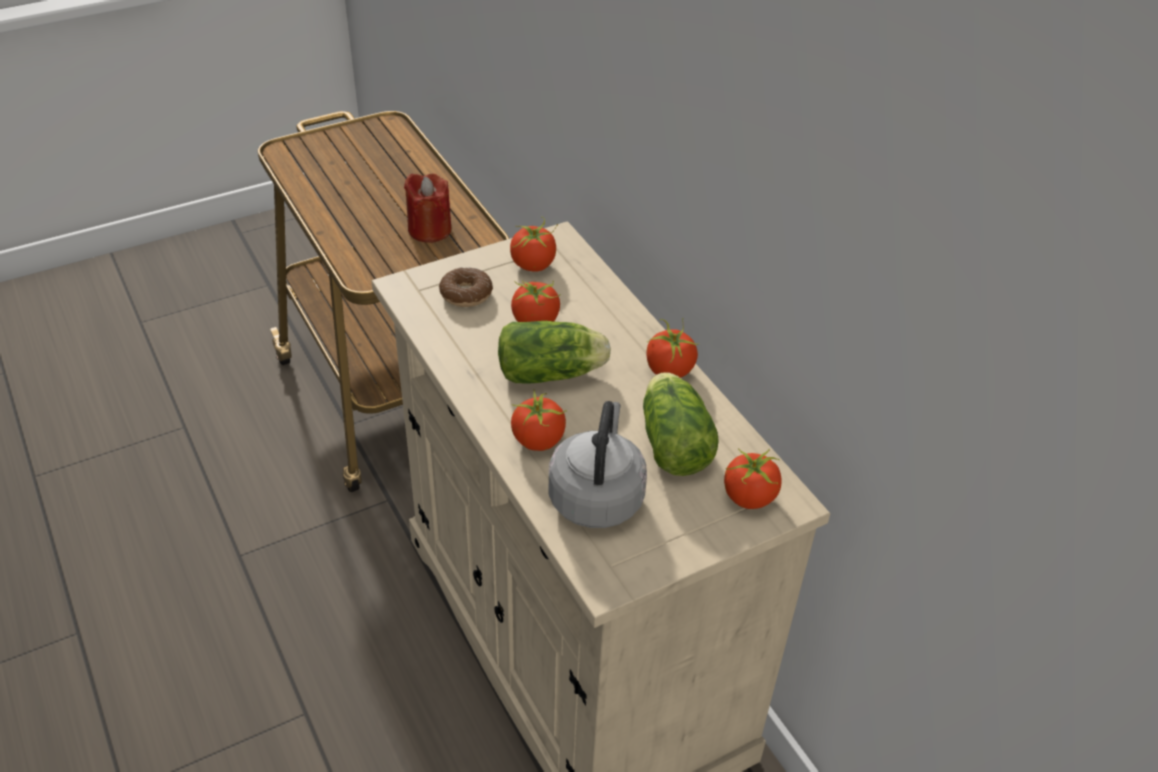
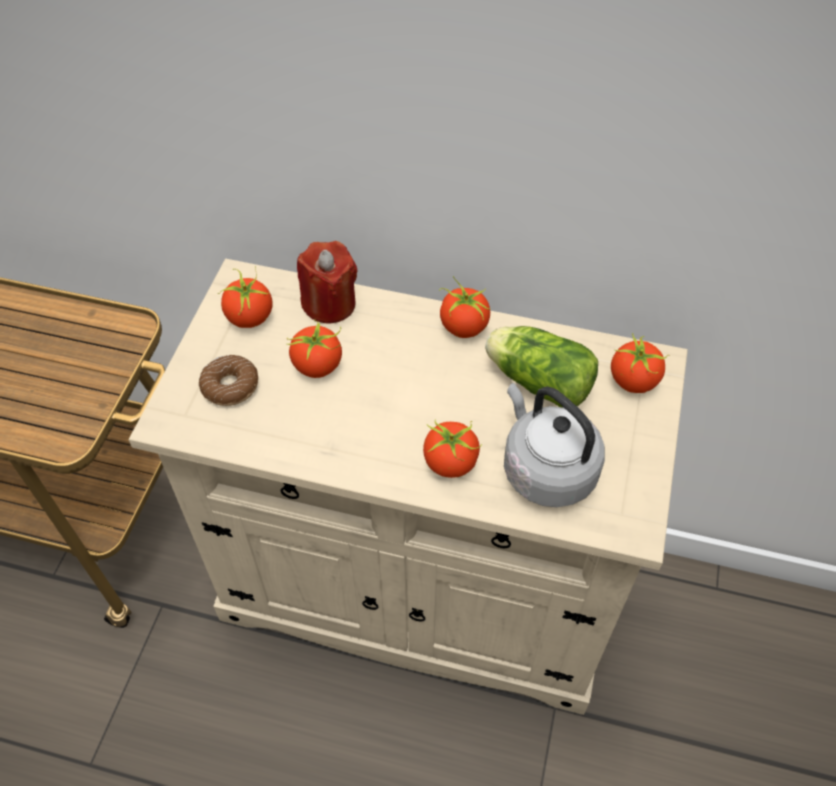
camera: 45 degrees left, 10 degrees up
red candle [404,174,452,243] -> red candle moved to [297,241,358,324]
lettuce [498,321,611,384] -> none

